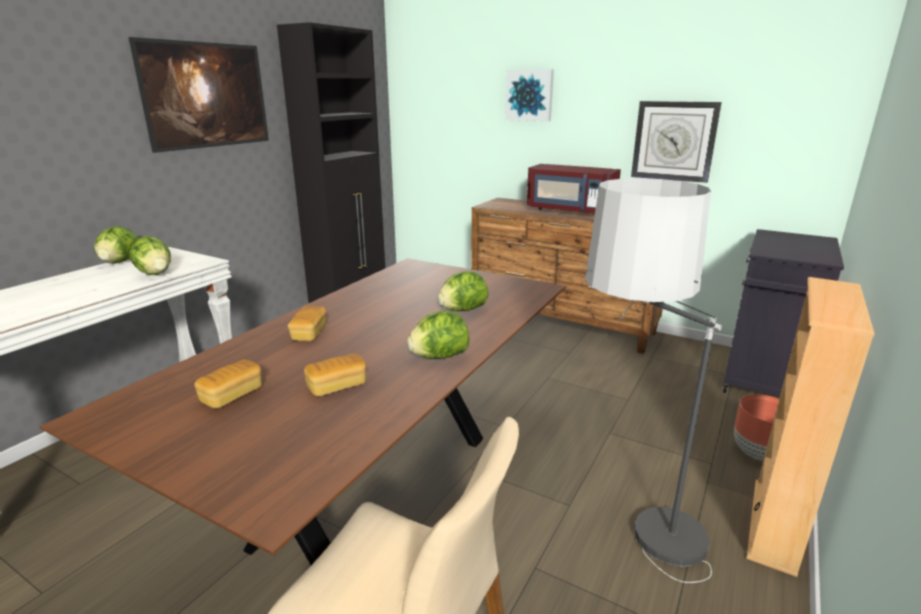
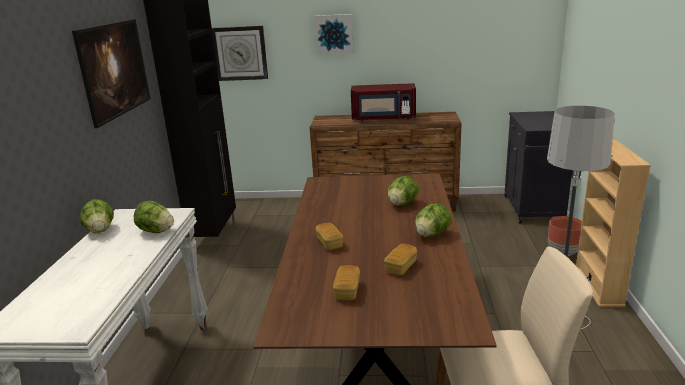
camera: 25 degrees left, 0 degrees up
wall clock [631,101,722,183] -> wall clock moved to [212,26,268,81]

